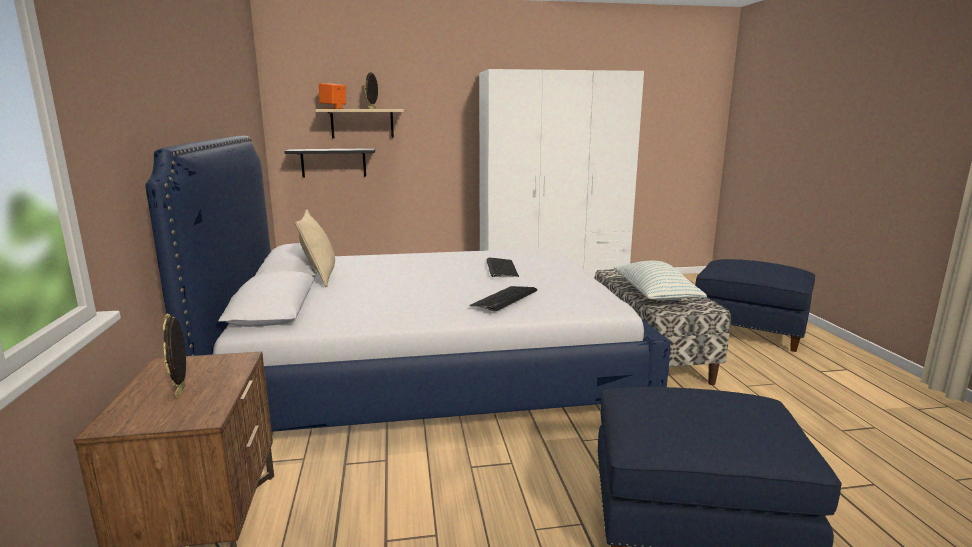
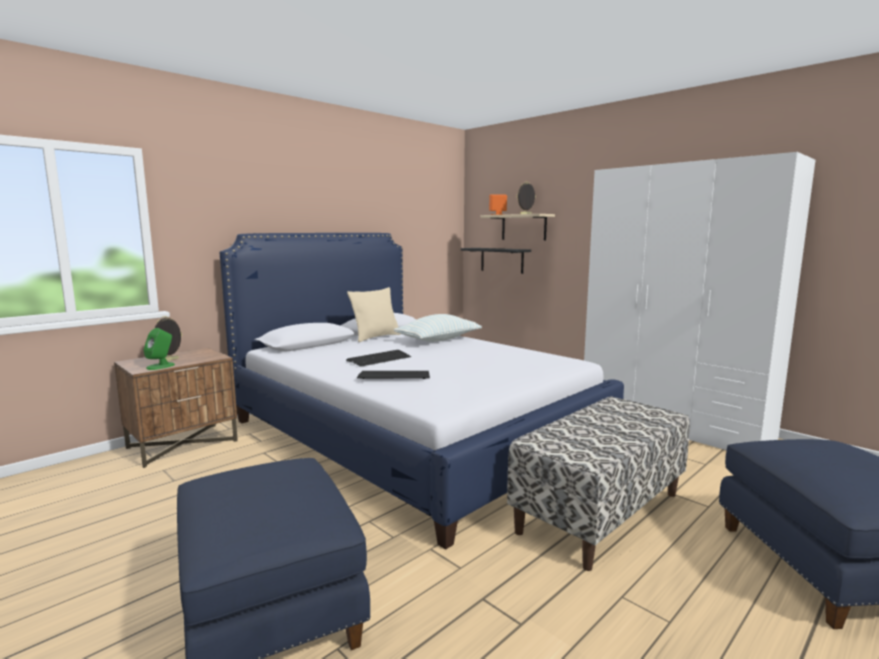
camera: 55 degrees right, 5 degrees down
keyboard [486,257,519,277] -> keyboard moved to [346,350,411,367]
pillow [614,261,707,300] -> pillow moved to [394,314,482,342]
none -> green speaker [144,328,175,370]

